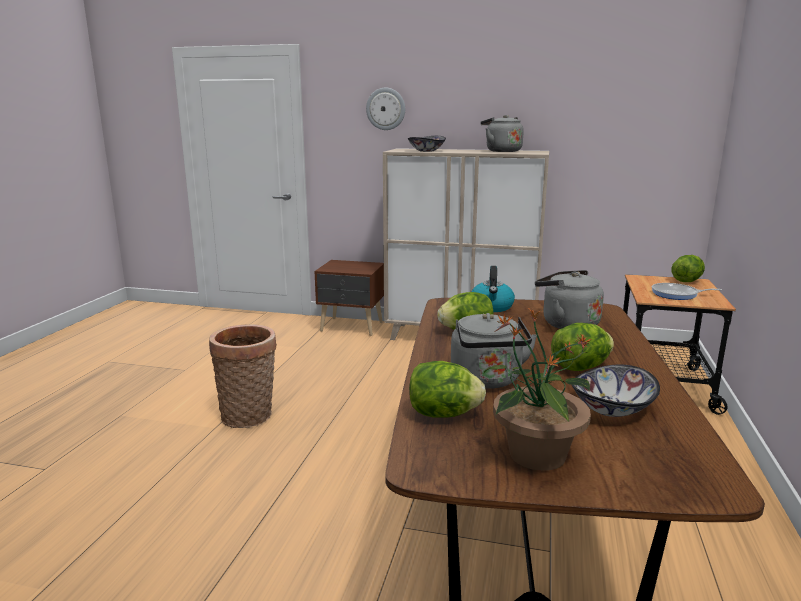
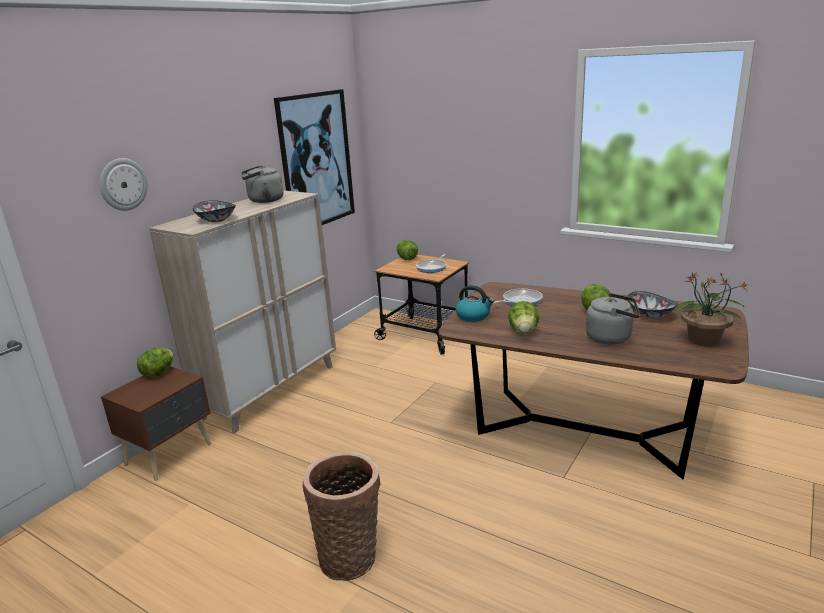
camera: 70 degrees left, 5 degrees up
lettuce [409,361,486,417] -> lettuce moved to [137,348,174,378]
grey kettle [535,270,604,329] -> frying pan [492,289,543,306]
none -> picture [274,89,355,225]

